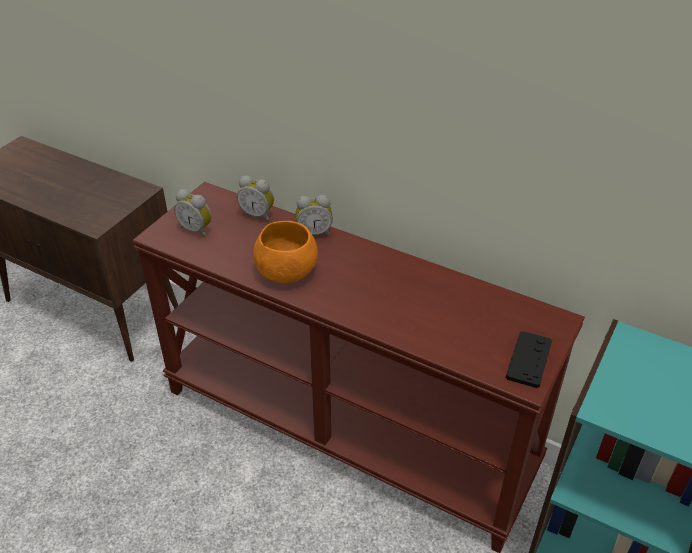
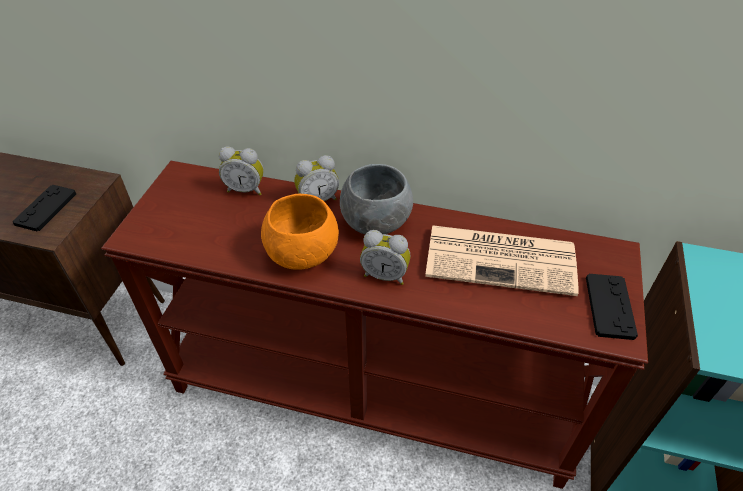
camera: 15 degrees left, 5 degrees up
alarm clock [174,189,212,238] -> alarm clock moved to [360,230,410,285]
none -> black game controller [13,185,76,231]
none -> grey bowl [340,164,413,234]
none -> newspaper [425,225,578,296]

